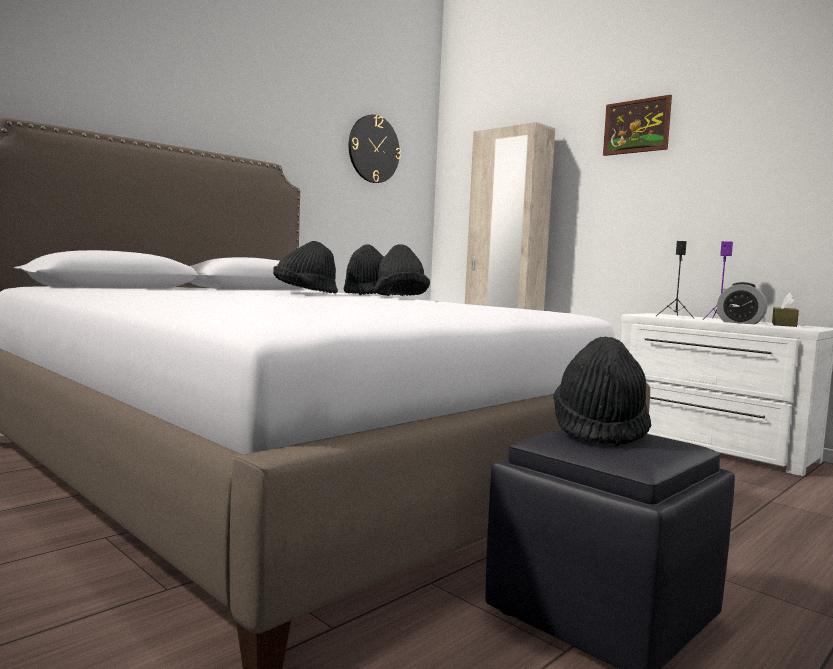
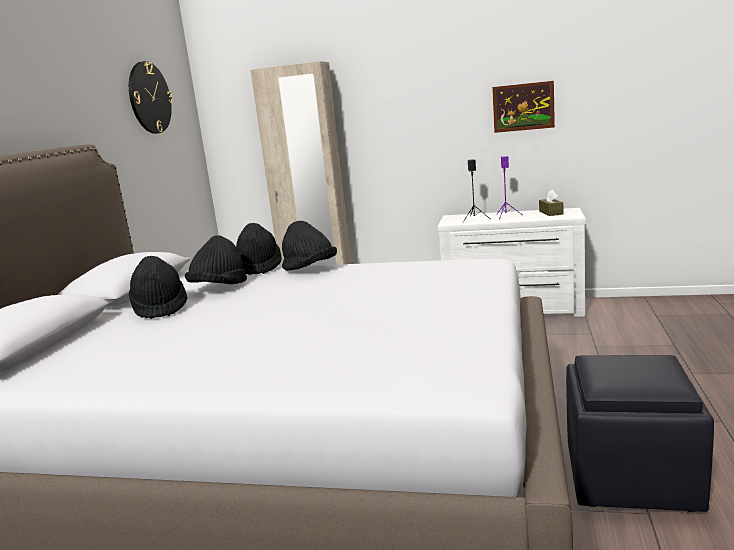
camera: 30 degrees left, 10 degrees up
black hat [553,337,652,447] -> black hat moved to [129,256,187,319]
picture [603,94,672,156] -> picture moved to [492,81,555,133]
alarm clock [717,282,767,324] -> none

